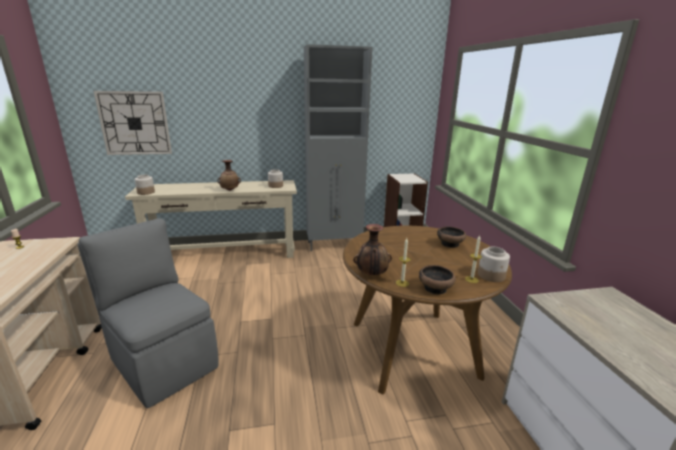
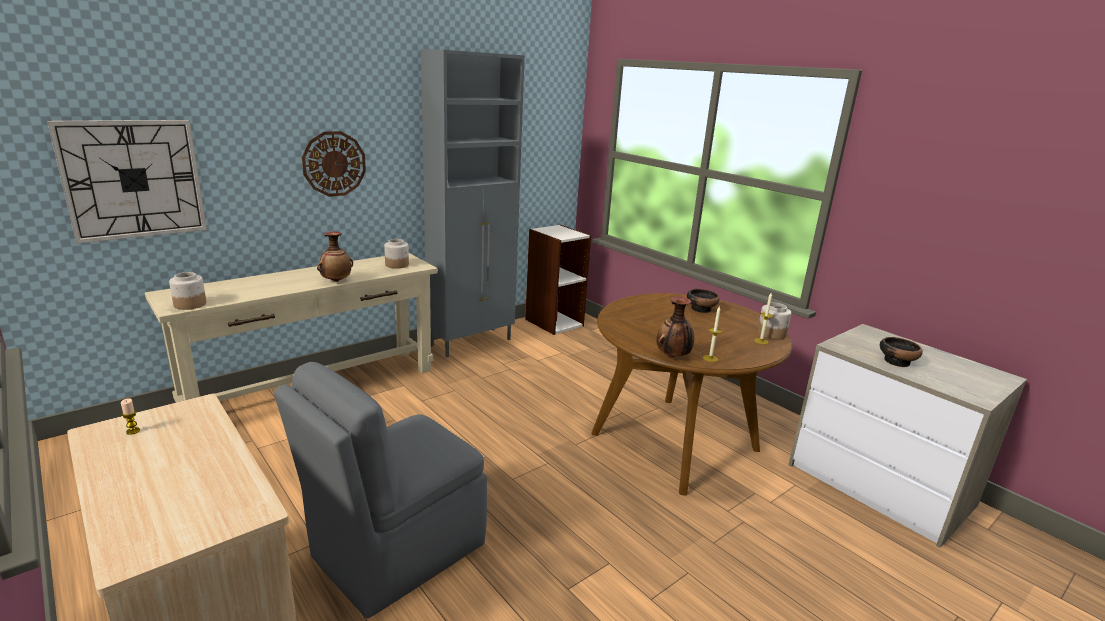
camera: 30 degrees left, 0 degrees up
grey chair [77,218,219,408] -> grey chair turned 60 degrees counterclockwise [274,362,487,619]
bowl [419,265,456,294] -> bowl moved to [880,337,923,367]
none -> wall clock [302,131,366,197]

